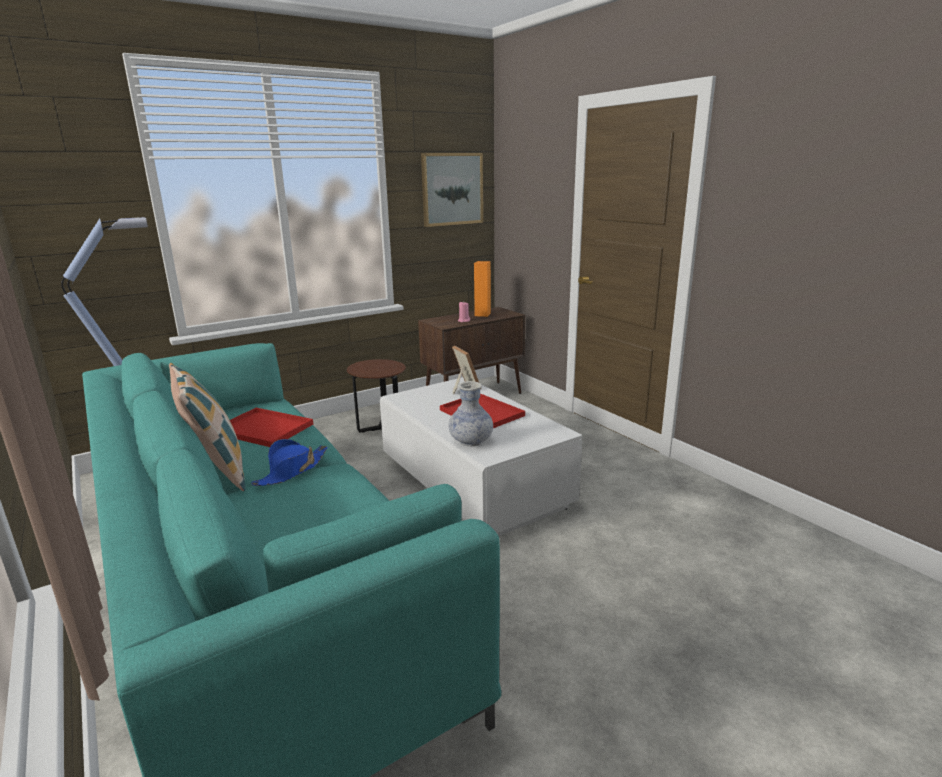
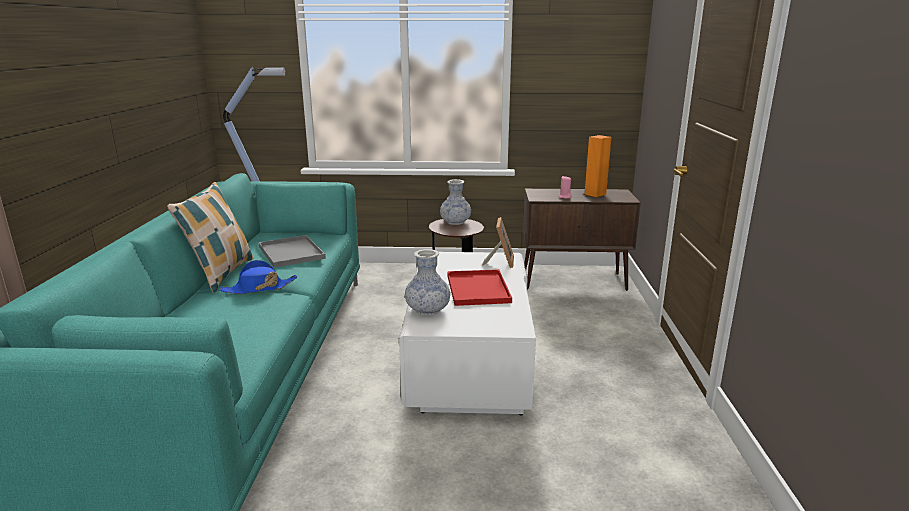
camera: 35 degrees right, 0 degrees up
red tray [230,408,313,447] -> grey tray [258,235,326,268]
picture [421,153,483,227] -> none
none -> vase [440,179,471,225]

